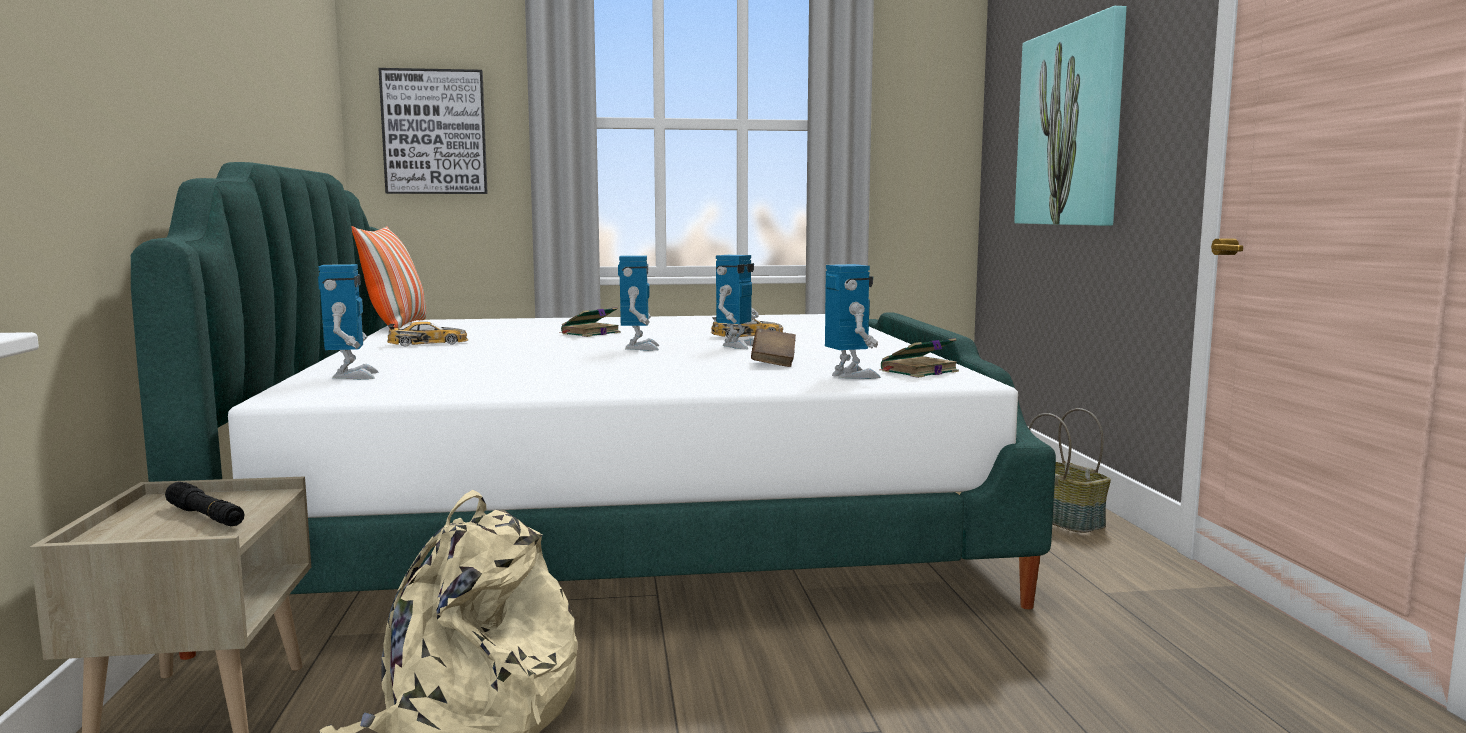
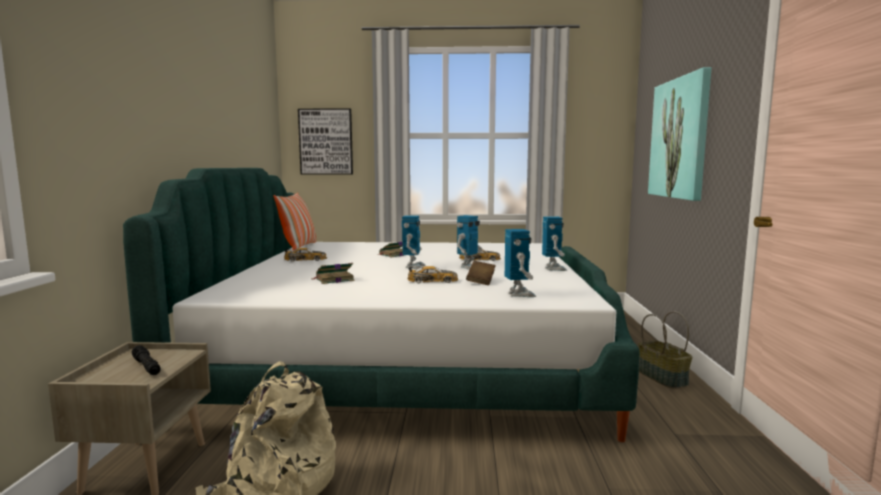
camera: 10 degrees right, 0 degrees up
toy robot [318,264,378,379] -> toy robot moved to [542,216,567,271]
book [880,338,959,378] -> book moved to [311,263,354,284]
none -> toy car [408,266,458,283]

